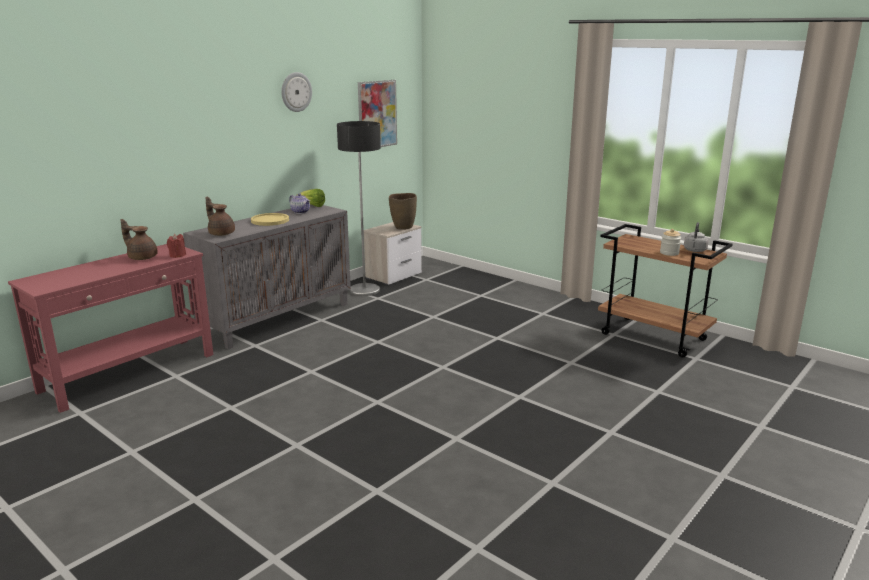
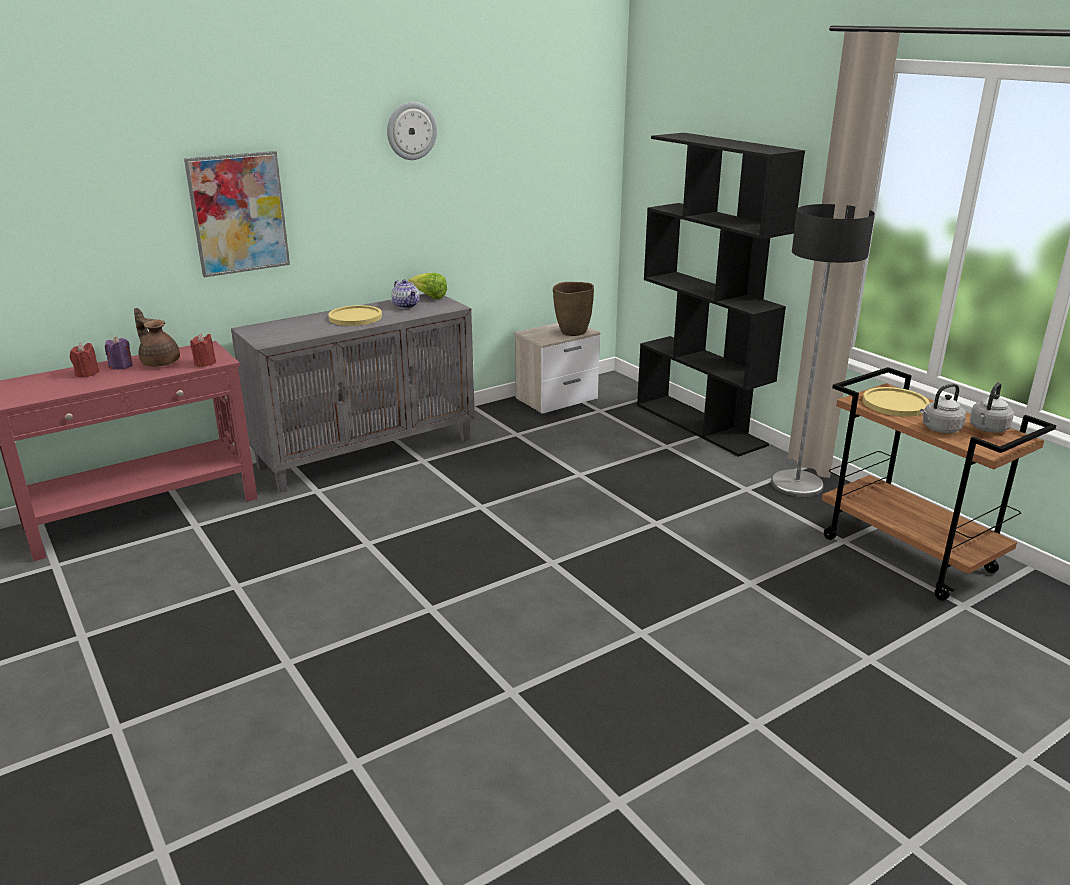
camera: 15 degrees right, 5 degrees up
brown teapot [206,197,235,236] -> none
floor lamp [337,121,381,296] -> floor lamp moved to [771,204,875,497]
picture [358,80,397,147] -> picture moved to [184,151,290,277]
jar [660,229,681,256] -> grey kettle [920,384,966,433]
none -> red candle [70,343,99,377]
none -> purple candle [105,336,133,370]
none -> black bookcase [637,133,805,457]
none -> yellow plate [863,387,930,417]

